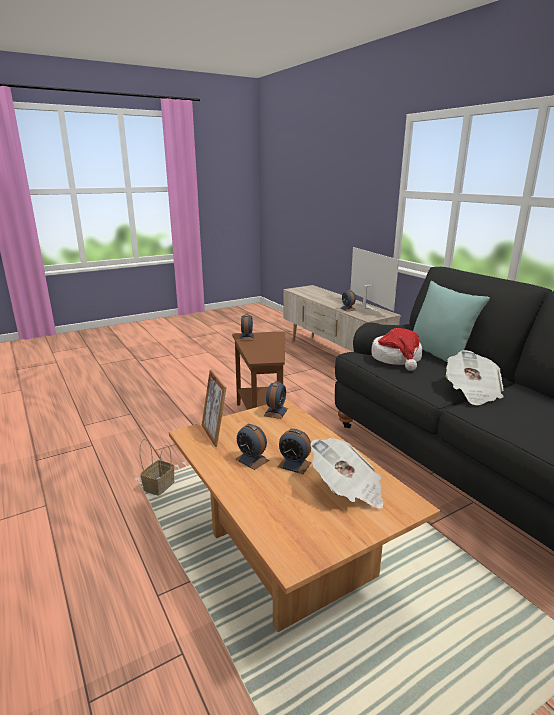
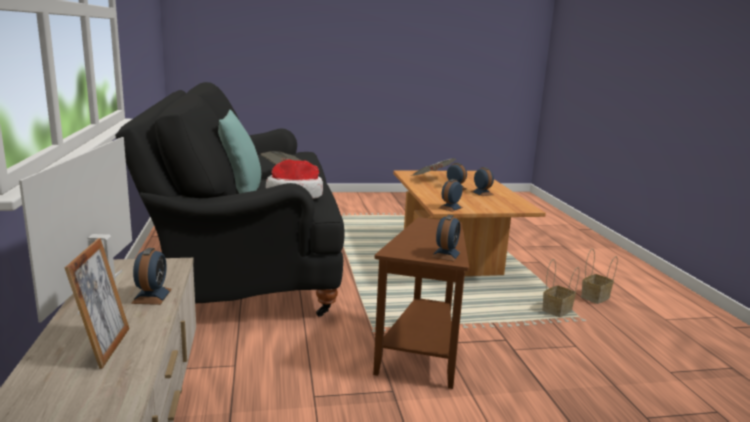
camera: 160 degrees left, 5 degrees down
picture frame [202,369,227,447] -> picture frame moved to [65,238,130,369]
none -> basket [581,249,618,304]

